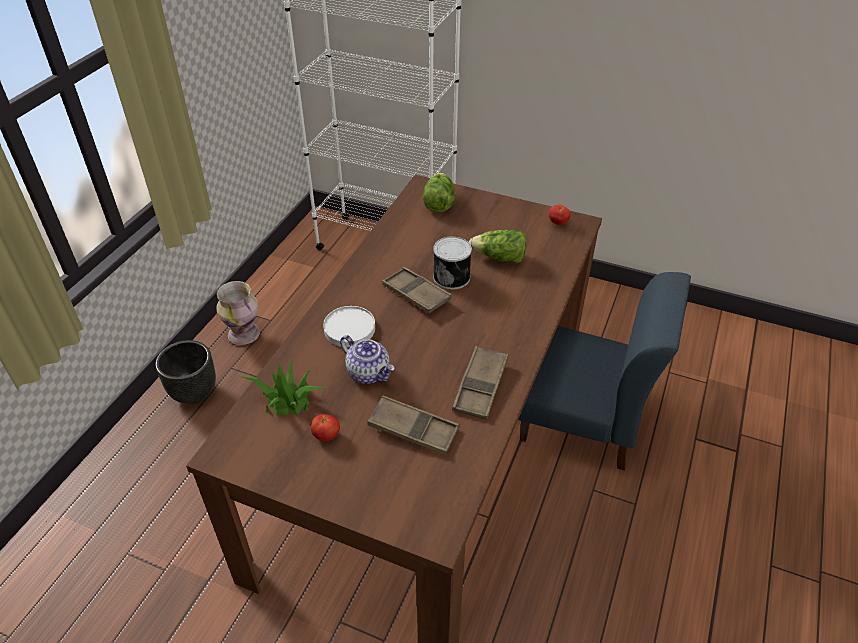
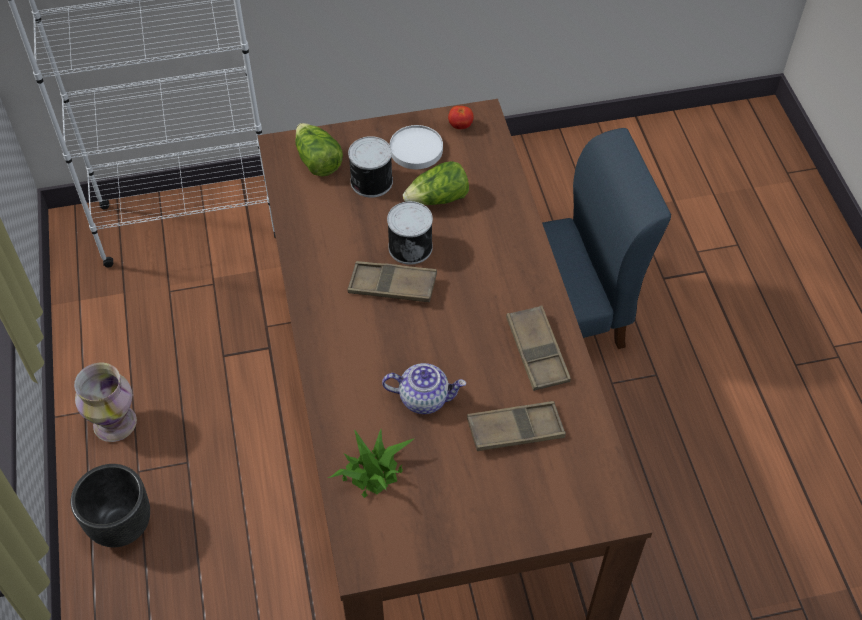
camera: 35 degrees left, 10 degrees up
tomato [311,414,340,441] -> none
white plate [323,306,375,347] -> white plate moved to [390,125,443,169]
none -> can [348,136,393,198]

